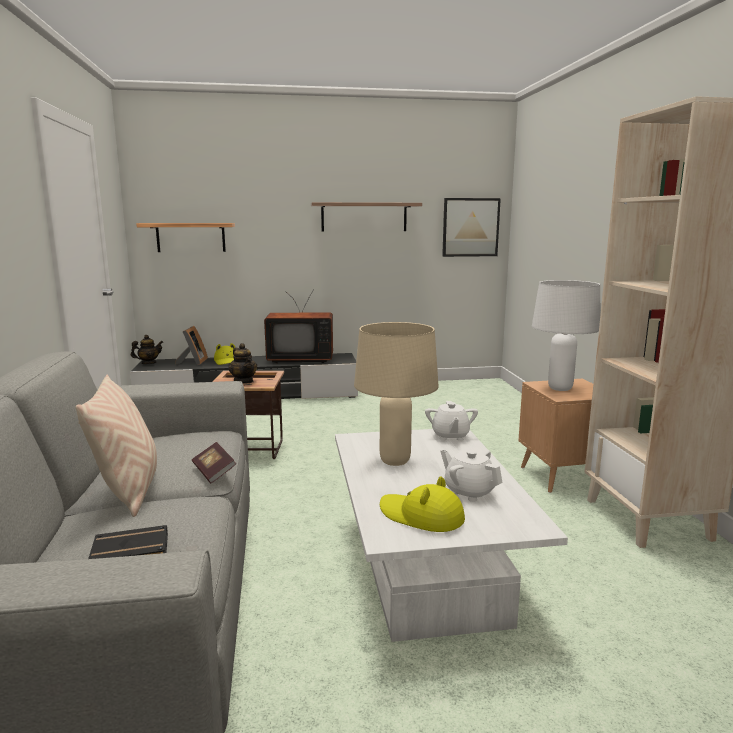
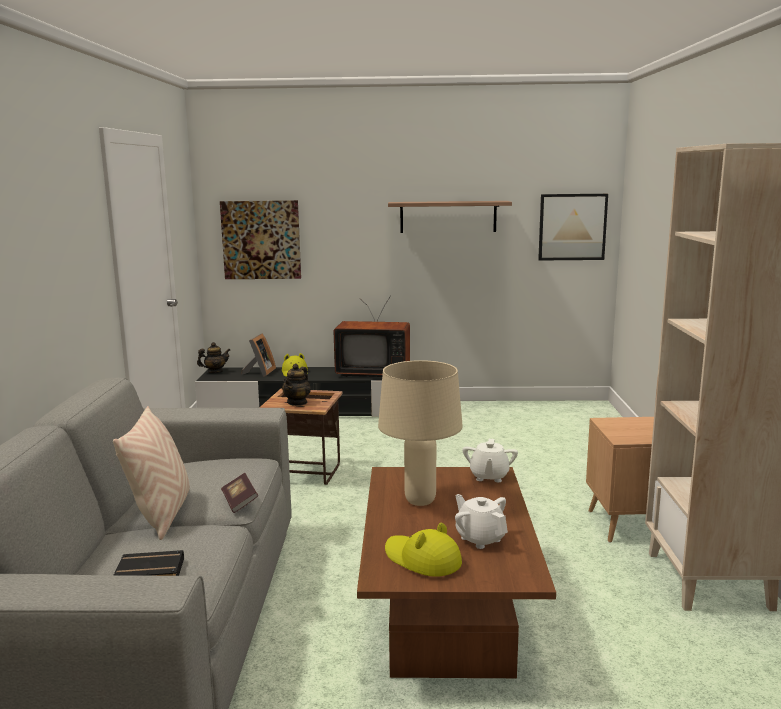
camera: 10 degrees right, 0 degrees up
shelf [136,223,235,252] -> picture [220,200,301,279]
teapot [229,343,257,384] -> teapot turned 45 degrees clockwise [282,363,311,406]
white coffee table [335,429,568,642] -> brown coffee table [357,467,556,678]
white table lamp [532,280,600,391] -> none

